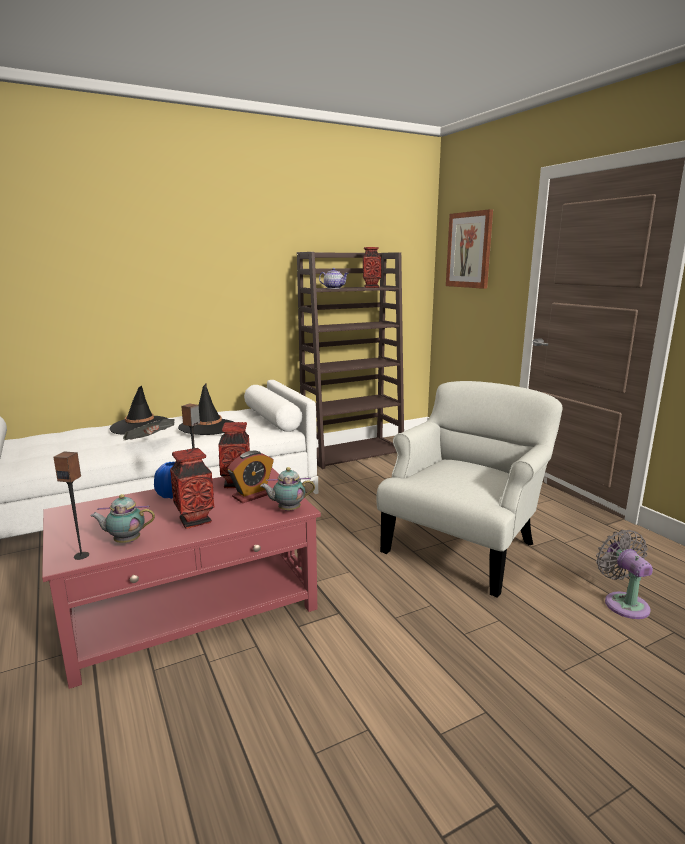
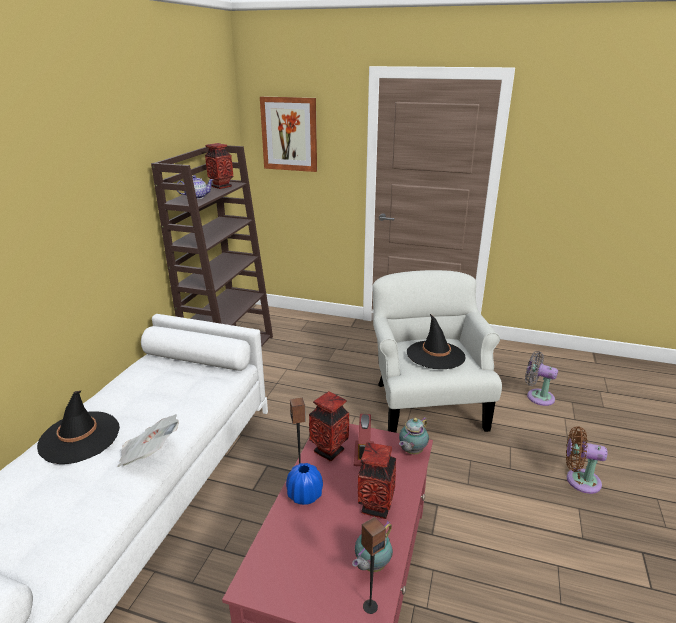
camera: 45 degrees left, 10 degrees up
black hat [178,383,233,435] -> black hat moved to [407,314,466,369]
none -> brown fan [566,426,608,494]

